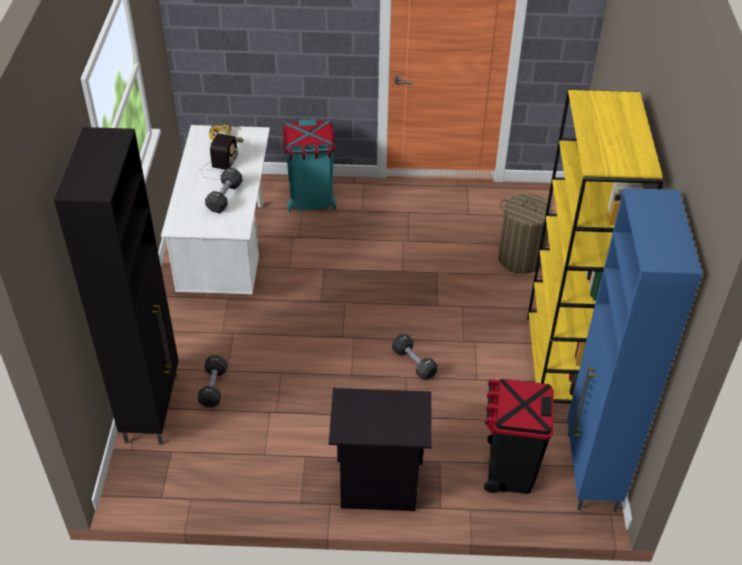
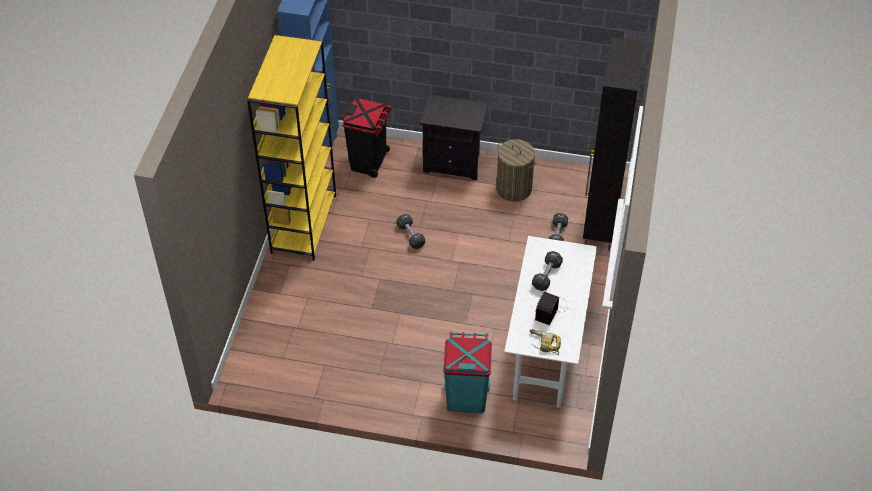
camera: 170 degrees left, 5 degrees up
laundry basket [498,193,553,274] -> laundry basket moved to [496,139,536,202]

